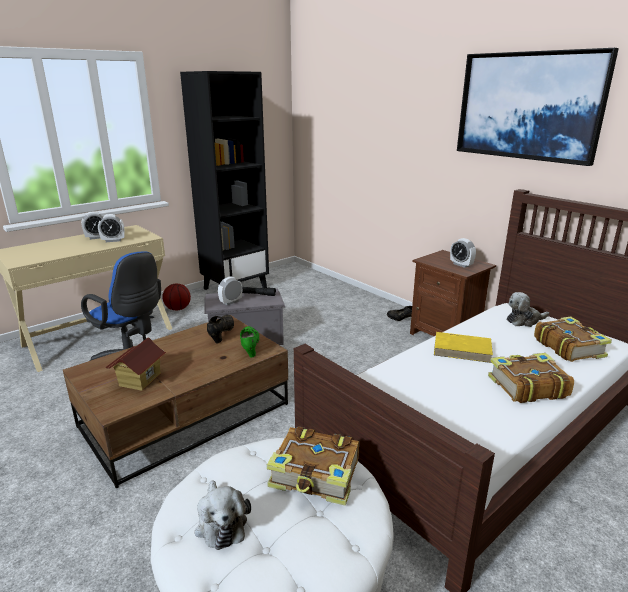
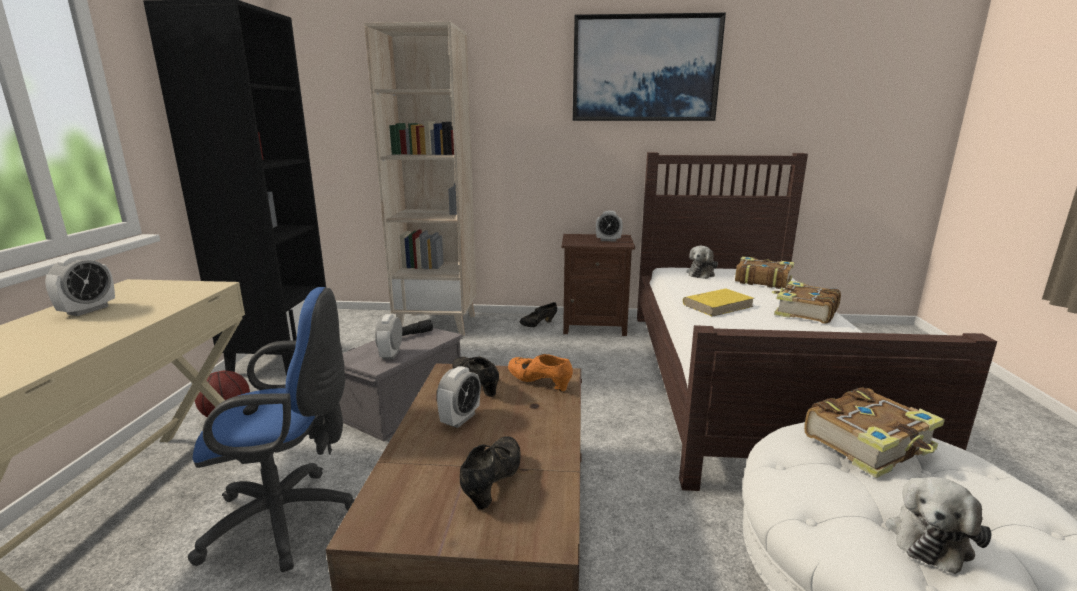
camera: 45 degrees left, 5 degrees down
alarm clock [98,214,125,242] -> alarm clock moved to [437,366,481,428]
toy house [105,337,166,391] -> black shoe [460,436,521,510]
plush toy [195,480,251,550] -> plush toy turned 105 degrees clockwise [885,477,992,574]
green shoe [240,326,259,358] -> orange shoe [508,354,573,391]
none -> beige bookcase [364,22,477,336]

